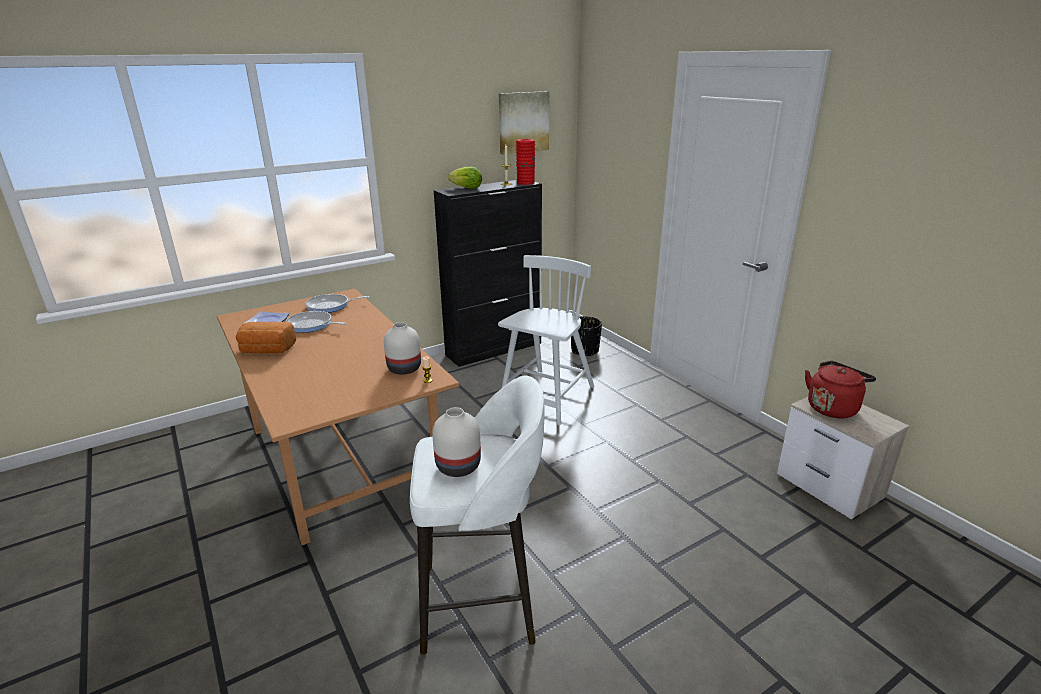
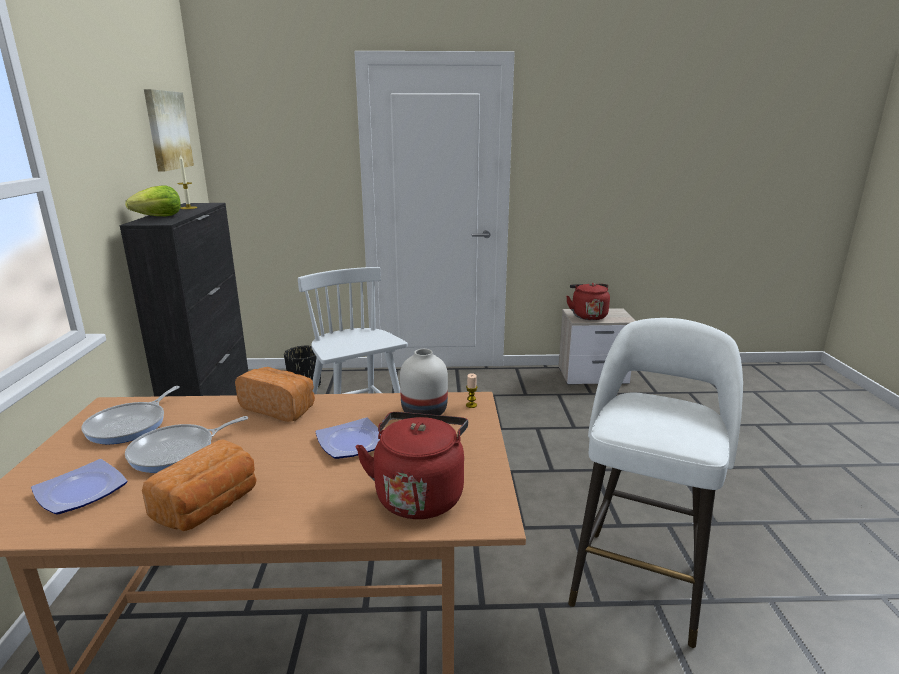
camera: 60 degrees left, 5 degrees down
white vase [432,407,481,477] -> none
red vase [516,139,535,185] -> none
none -> bread [235,367,315,422]
none -> plate [315,417,381,459]
none -> red kettle [356,412,468,519]

